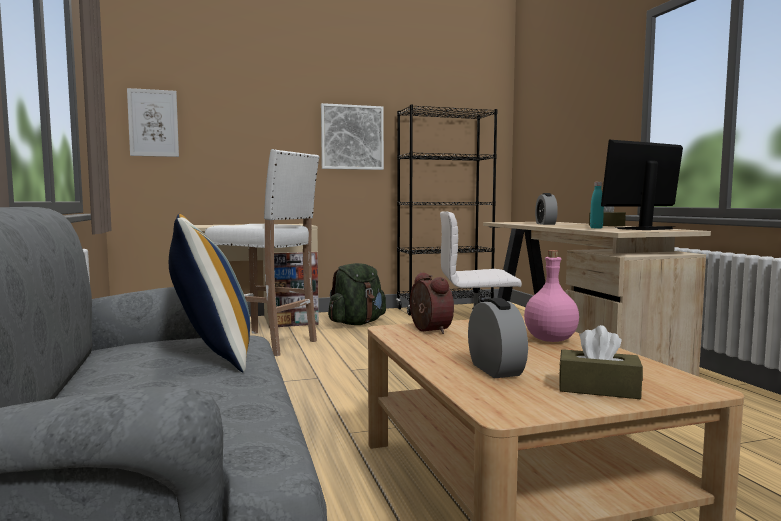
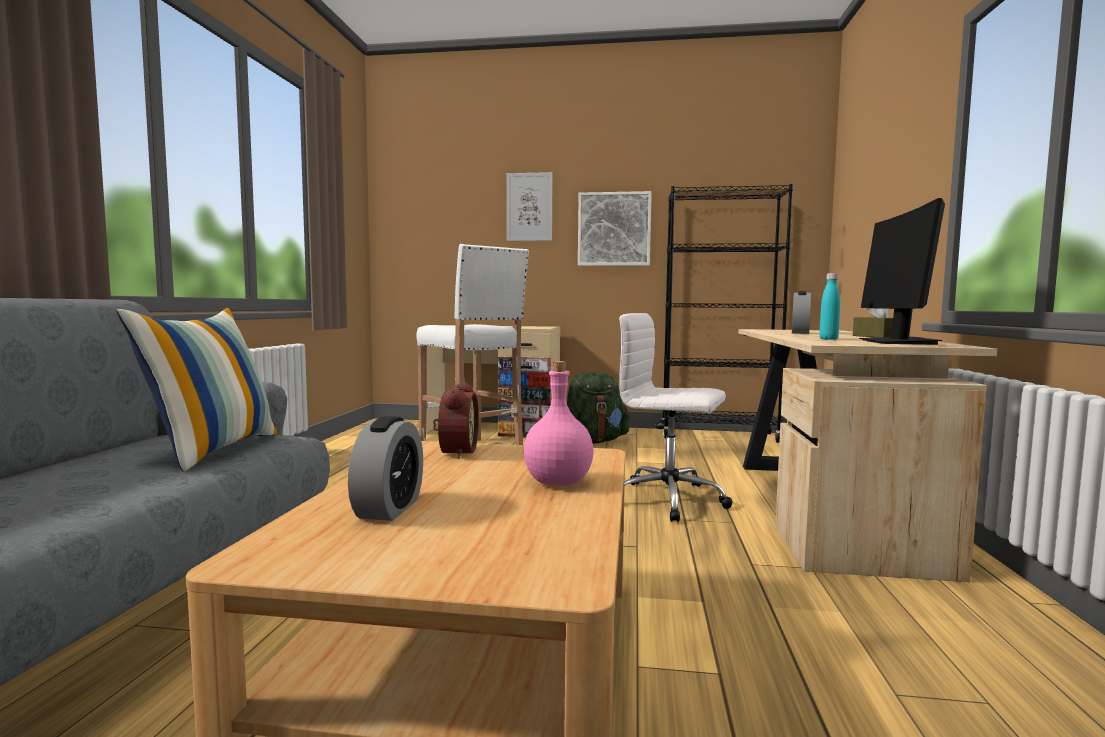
camera: 25 degrees right, 0 degrees up
picture [127,88,179,157] -> picture moved to [507,172,553,241]
brown tissue box [559,325,643,399] -> none
monitor [601,140,683,230] -> monitor turned 75 degrees counterclockwise [859,198,945,345]

